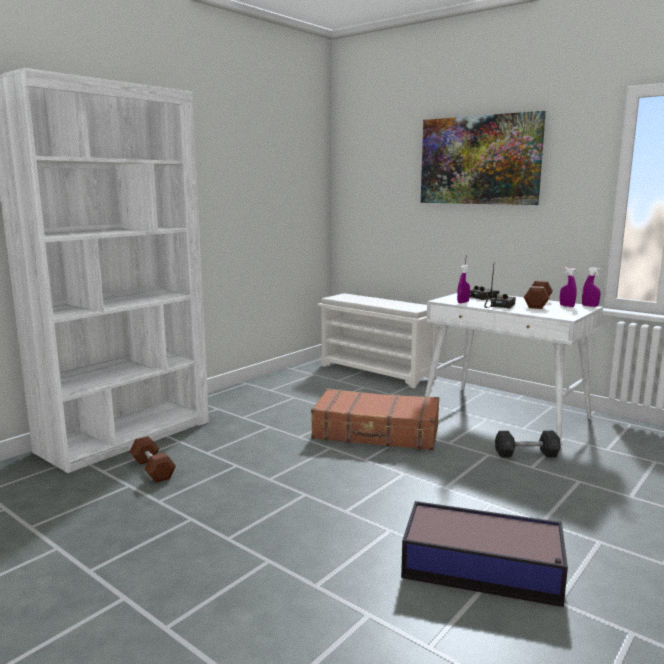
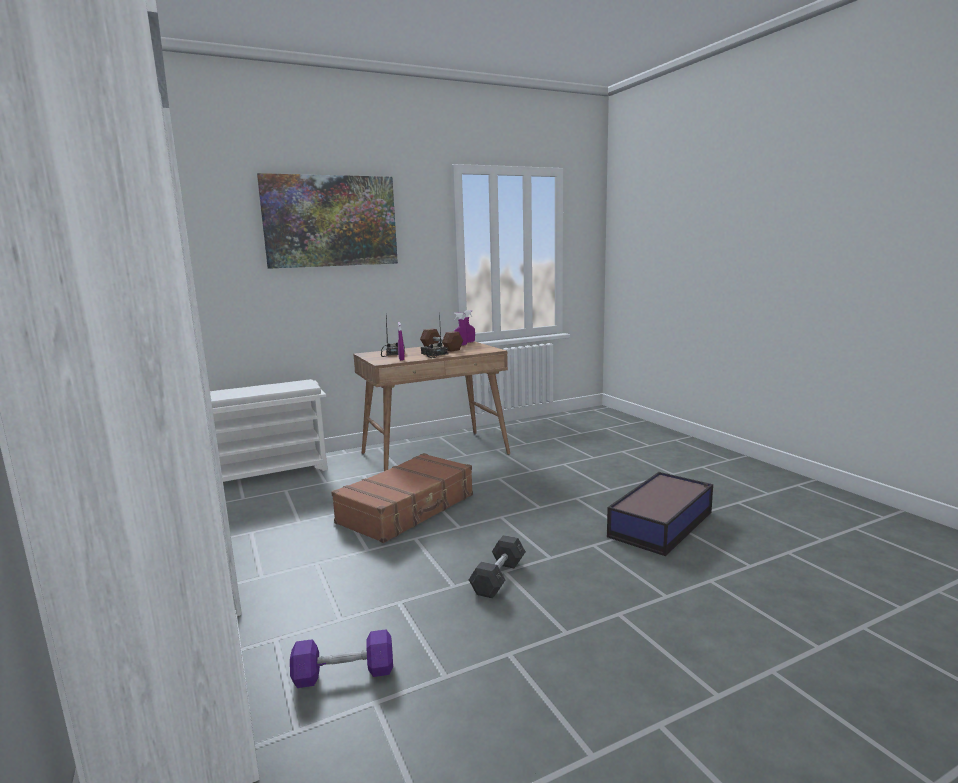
camera: 65 degrees left, 0 degrees up
brown dumbbell [129,436,176,483] -> purple dumbbell [290,629,393,688]
white desk [425,291,603,445] -> brown desk [353,341,510,471]
grey dumbbell [495,431,561,457] -> grey dumbbell moved to [469,535,526,599]

